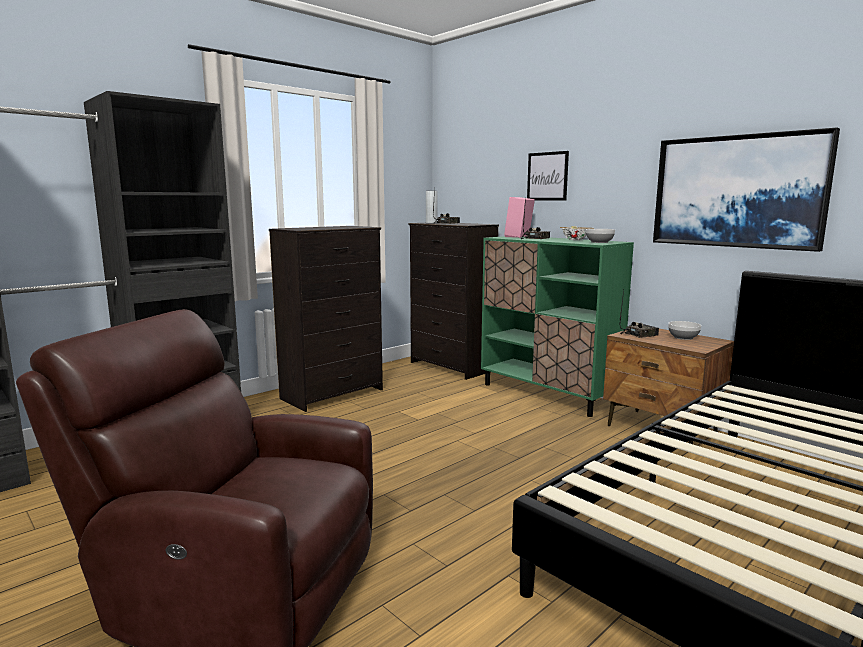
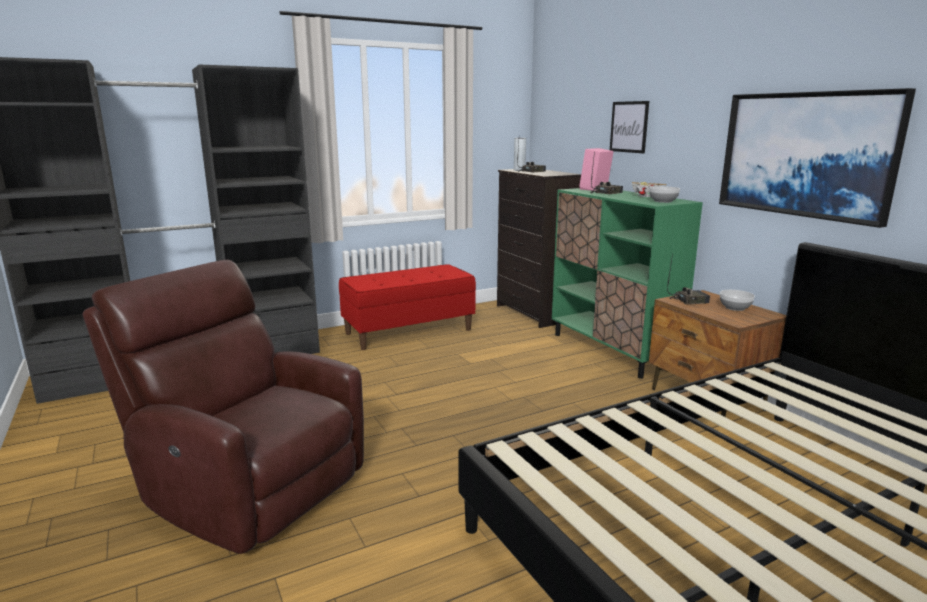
camera: 15 degrees right, 5 degrees up
black dresser [269,226,383,412] -> red bench [339,264,476,350]

